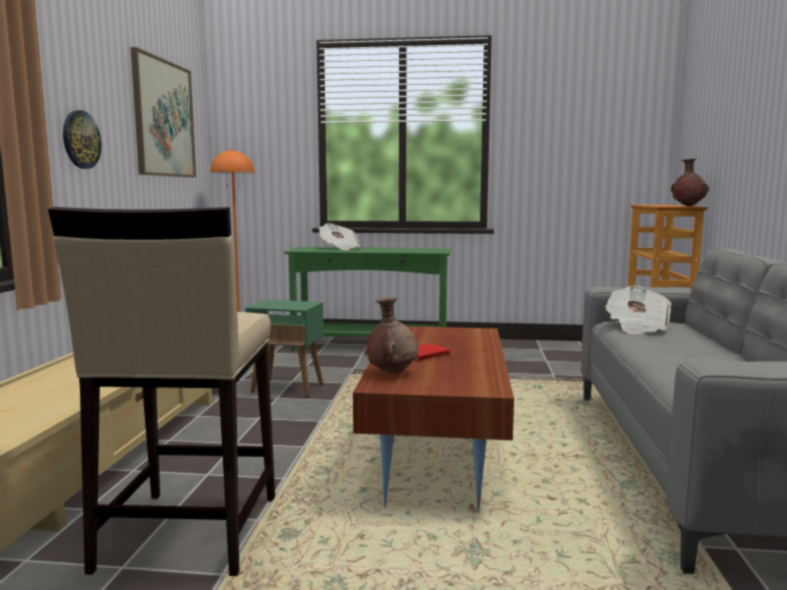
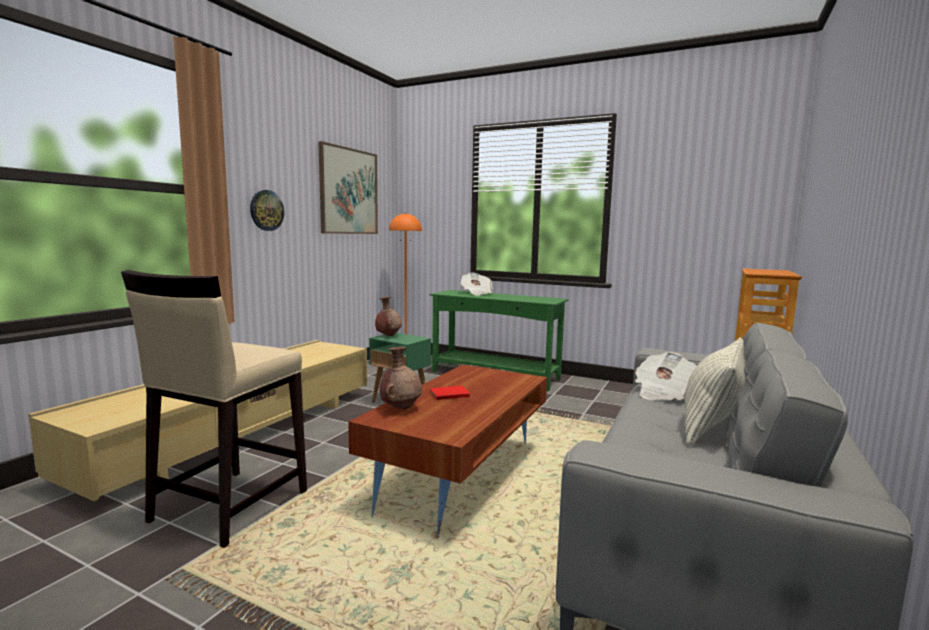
camera: 20 degrees right, 0 degrees up
brown vase [671,158,709,206] -> brown vase moved to [375,297,402,336]
none -> pillow [685,338,745,446]

